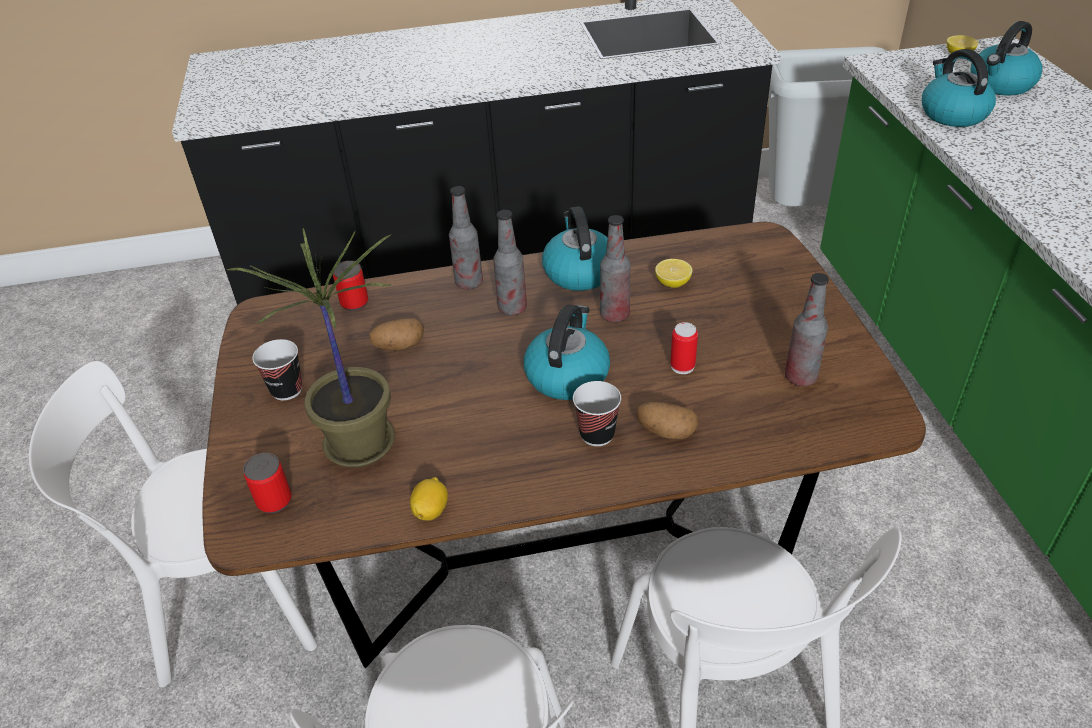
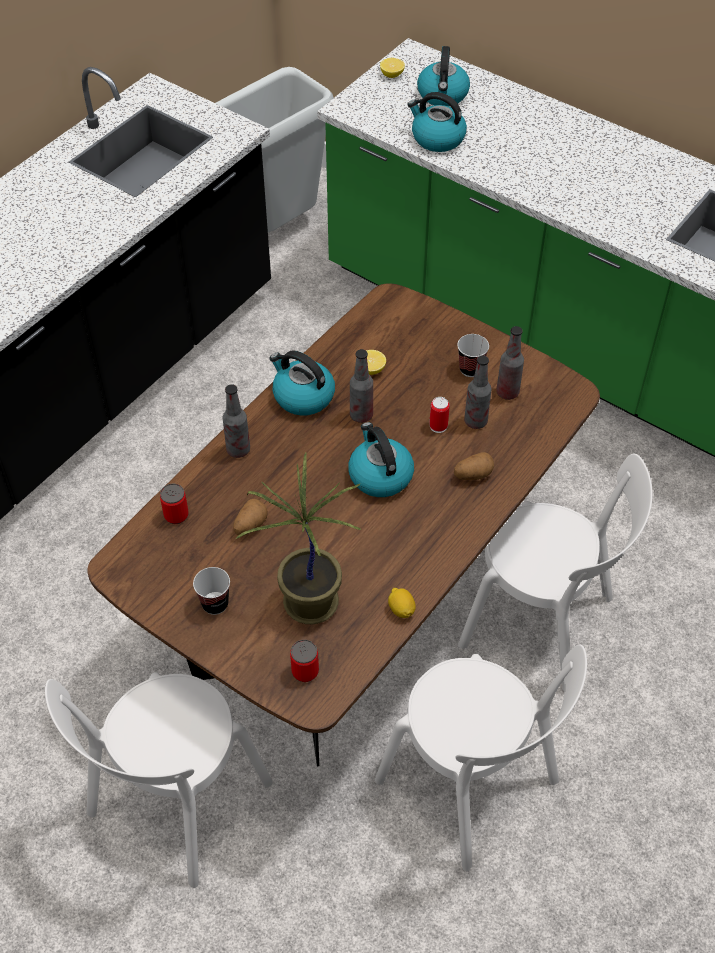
camera: 45 degrees left, 10 degrees up
bottle [493,210,527,315] -> bottle moved to [464,355,492,429]
cup [573,381,621,446] -> cup moved to [457,334,489,377]

